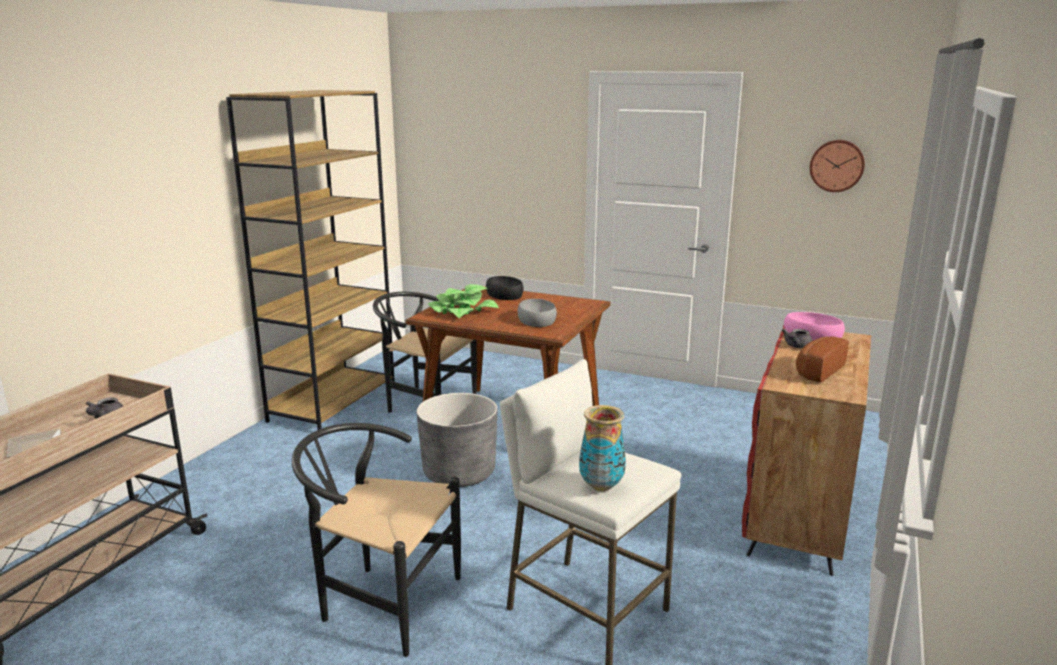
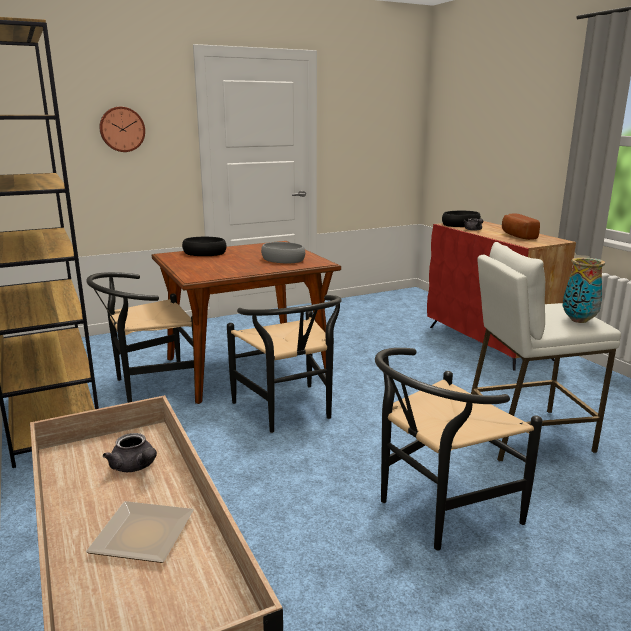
camera: 50 degrees left, 0 degrees up
grey planter [417,393,498,487] -> black chair [227,295,342,433]
potted plant [428,284,499,318] -> none
pink bowl [784,312,845,341] -> black bowl [442,211,481,227]
wall clock [810,140,865,192] -> wall clock moved to [99,107,145,152]

